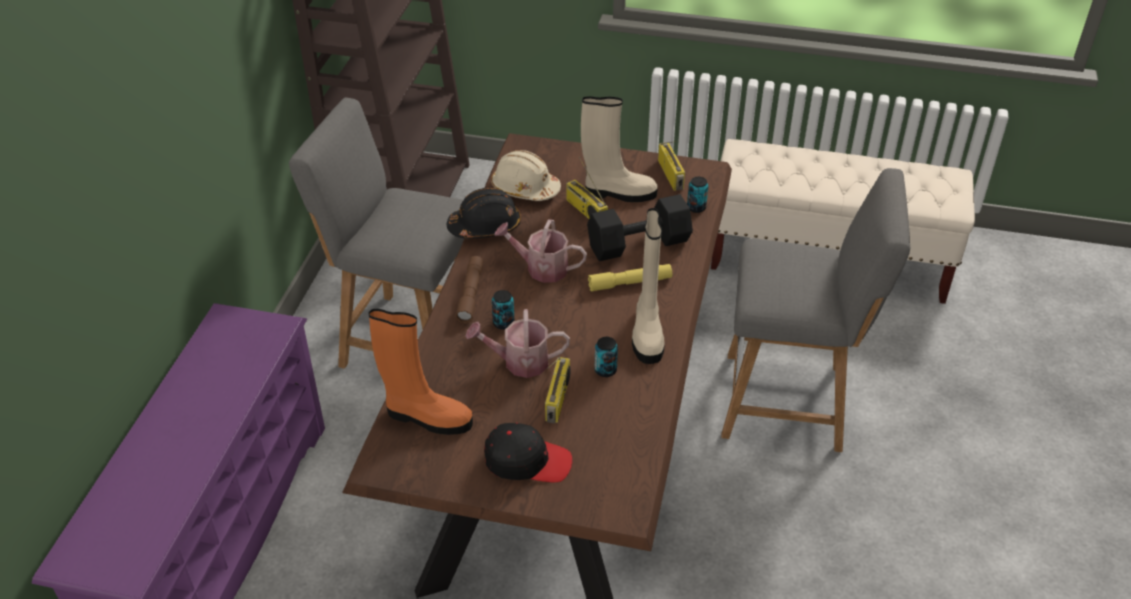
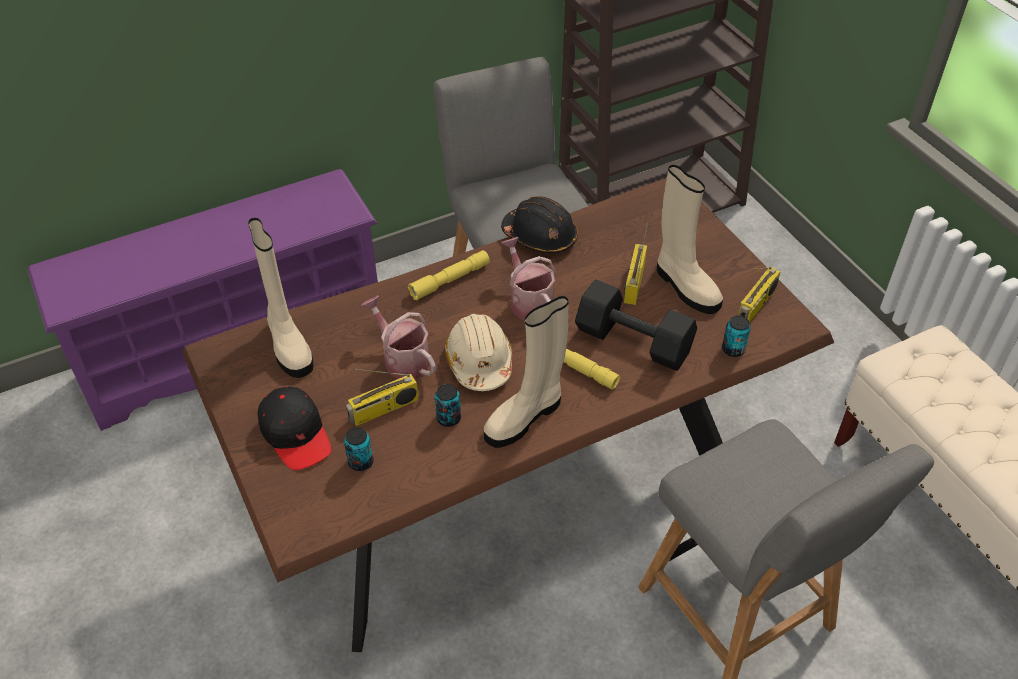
camera: 50 degrees right, 5 degrees up
orange boot [369,309,473,435] -> beige boot [248,218,313,378]
brown flashlight [456,256,483,324] -> yellow flashlight [408,250,490,301]
beige hard hat [491,150,561,201] -> beige hard hat moved to [445,314,512,391]
can [492,290,515,330] -> can moved to [344,427,373,471]

